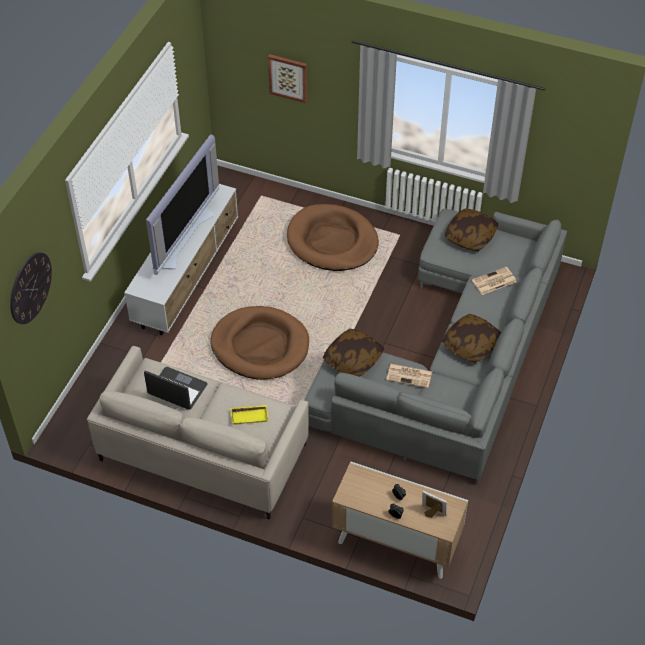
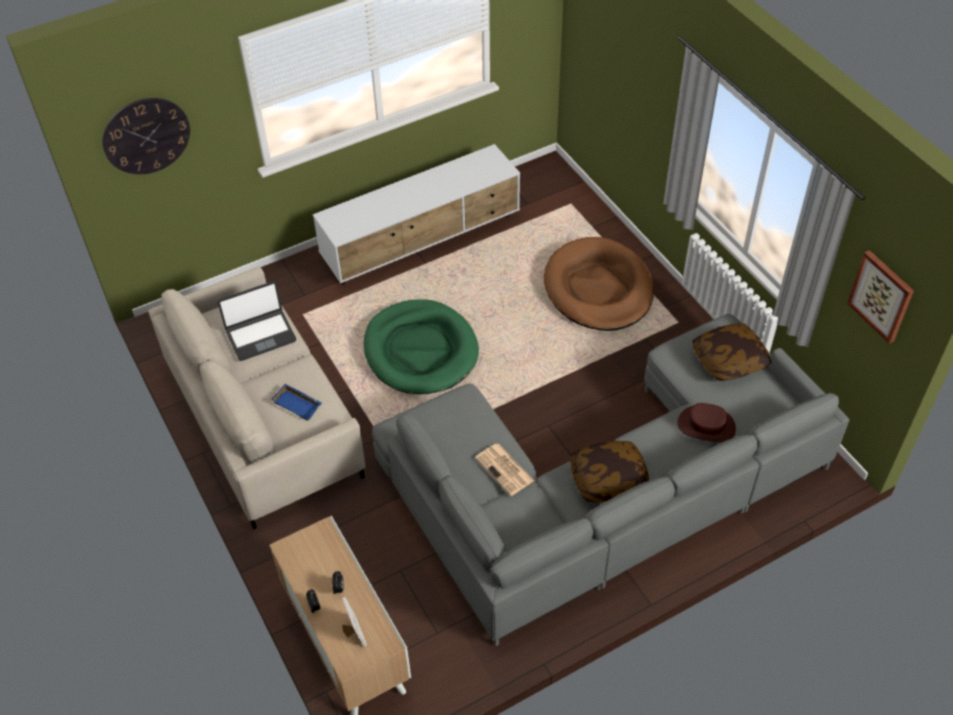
camera: 40 degrees right, 0 degrees up
laptop [144,367,208,410] -> laptop turned 90 degrees clockwise [218,281,296,361]
television [146,134,219,275] -> none
brown dog bed [210,306,309,380] -> green dog bed [364,299,479,394]
yellow tray [230,405,268,425] -> blue tray [271,384,322,421]
picture [268,54,307,103] -> picture moved to [847,250,914,344]
pillow [323,329,384,377] -> none
newspaper [472,267,517,295] -> brown hat [677,403,736,442]

